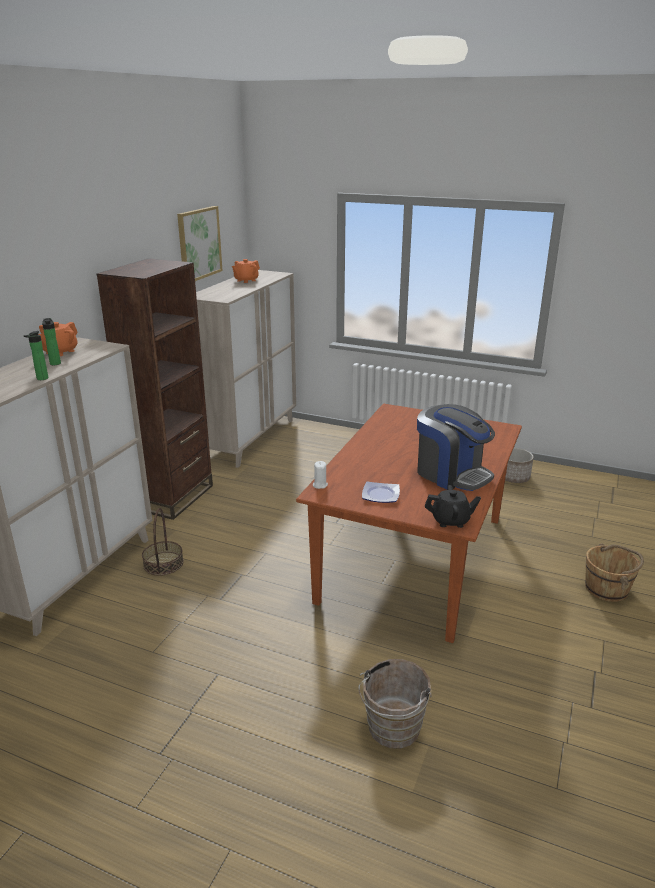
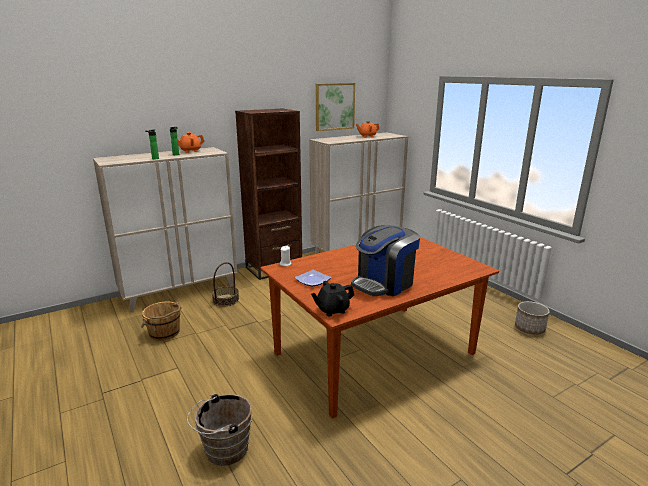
camera: 35 degrees right, 5 degrees down
coffee machine [417,404,495,491] -> coffee machine turned 60 degrees clockwise [351,225,420,296]
black teapot [425,485,481,528] -> black teapot turned 120 degrees clockwise [311,281,354,316]
brown bucket [585,543,644,602] -> brown bucket moved to [141,302,181,340]

